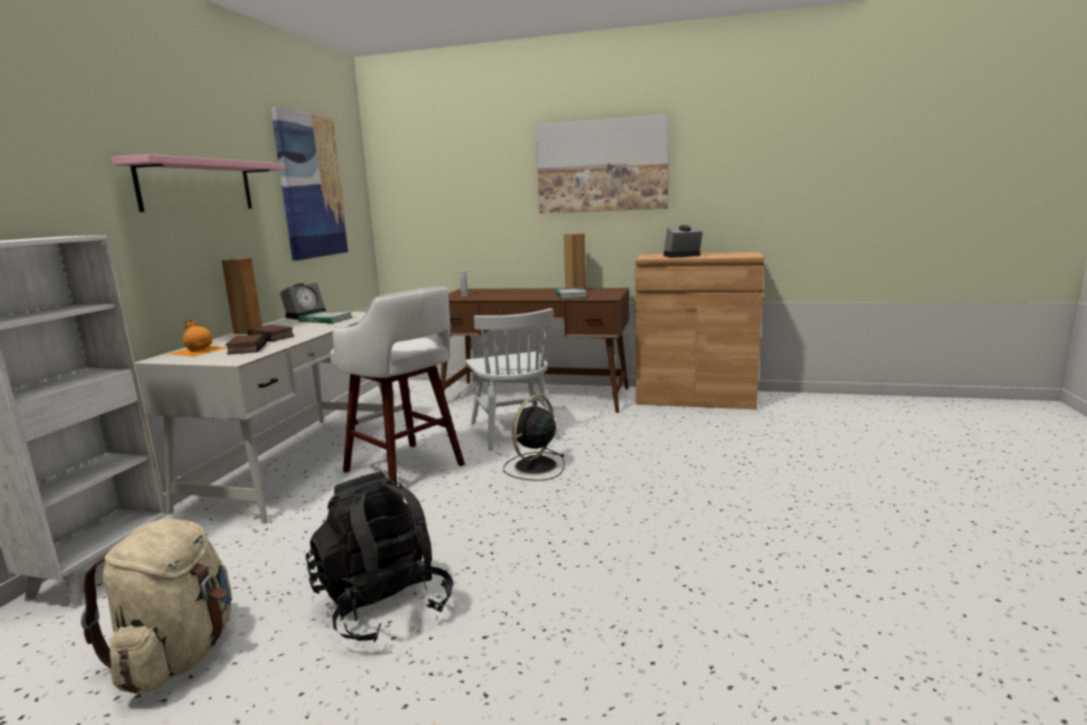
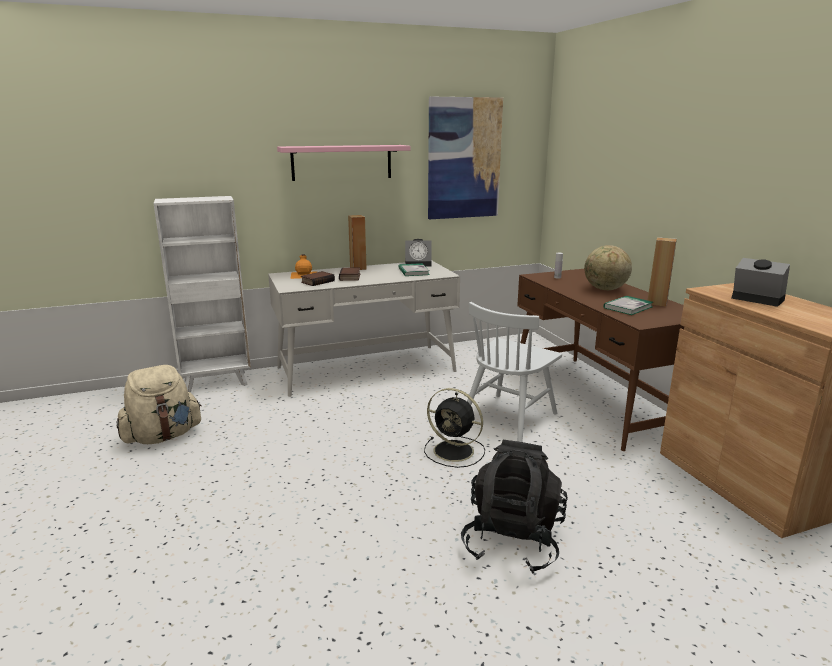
camera: 55 degrees right, 5 degrees up
black backpack [306,471,453,642] -> black backpack moved to [461,440,568,574]
white stool [330,286,465,486] -> none
black fan [503,395,565,481] -> black fan turned 150 degrees counterclockwise [424,388,485,468]
picture [536,114,669,213] -> none
none -> globe [584,245,632,290]

